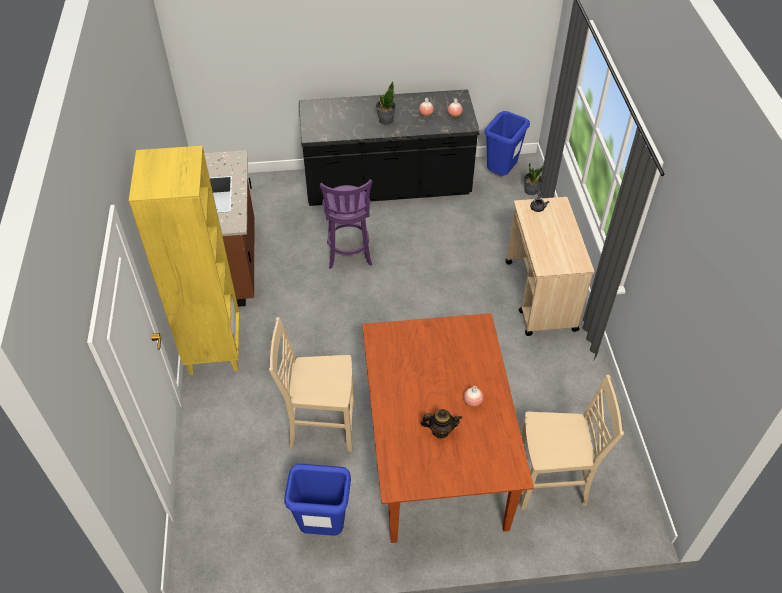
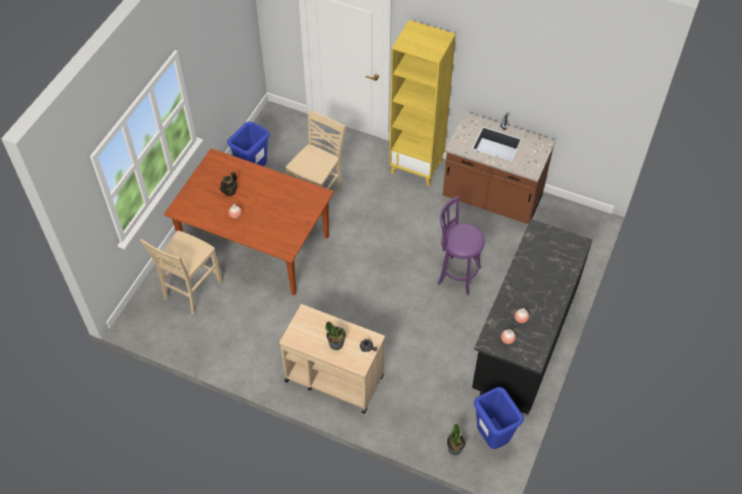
camera: 120 degrees right, 5 degrees up
potted plant [376,82,396,125] -> potted plant moved to [325,322,346,350]

